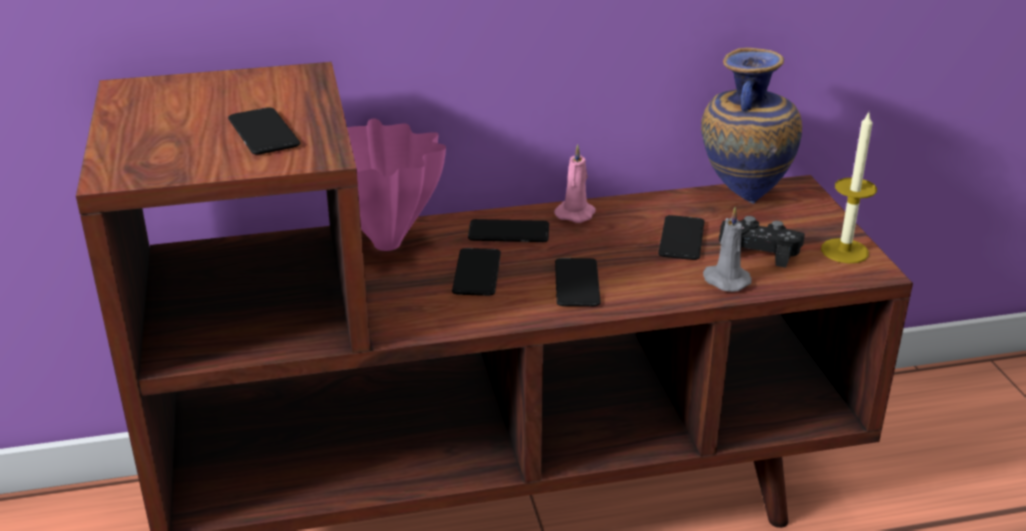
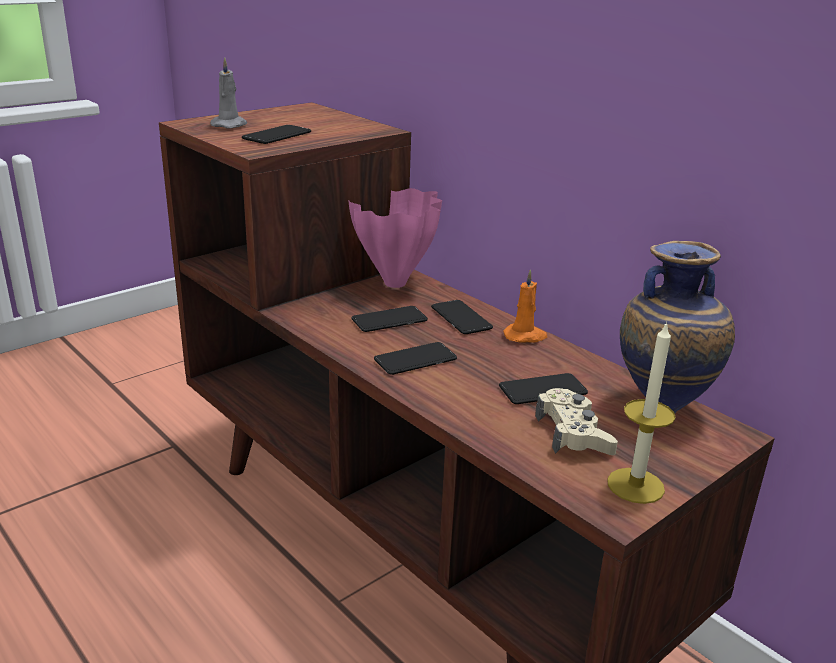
camera: 60 degrees right, 5 degrees down
pink candle [554,145,596,223] -> orange candle [503,269,547,343]
grey candle [703,207,751,292] -> grey candle moved to [210,57,247,129]
black game controller [719,216,805,268] -> beige game controller [535,388,618,455]

